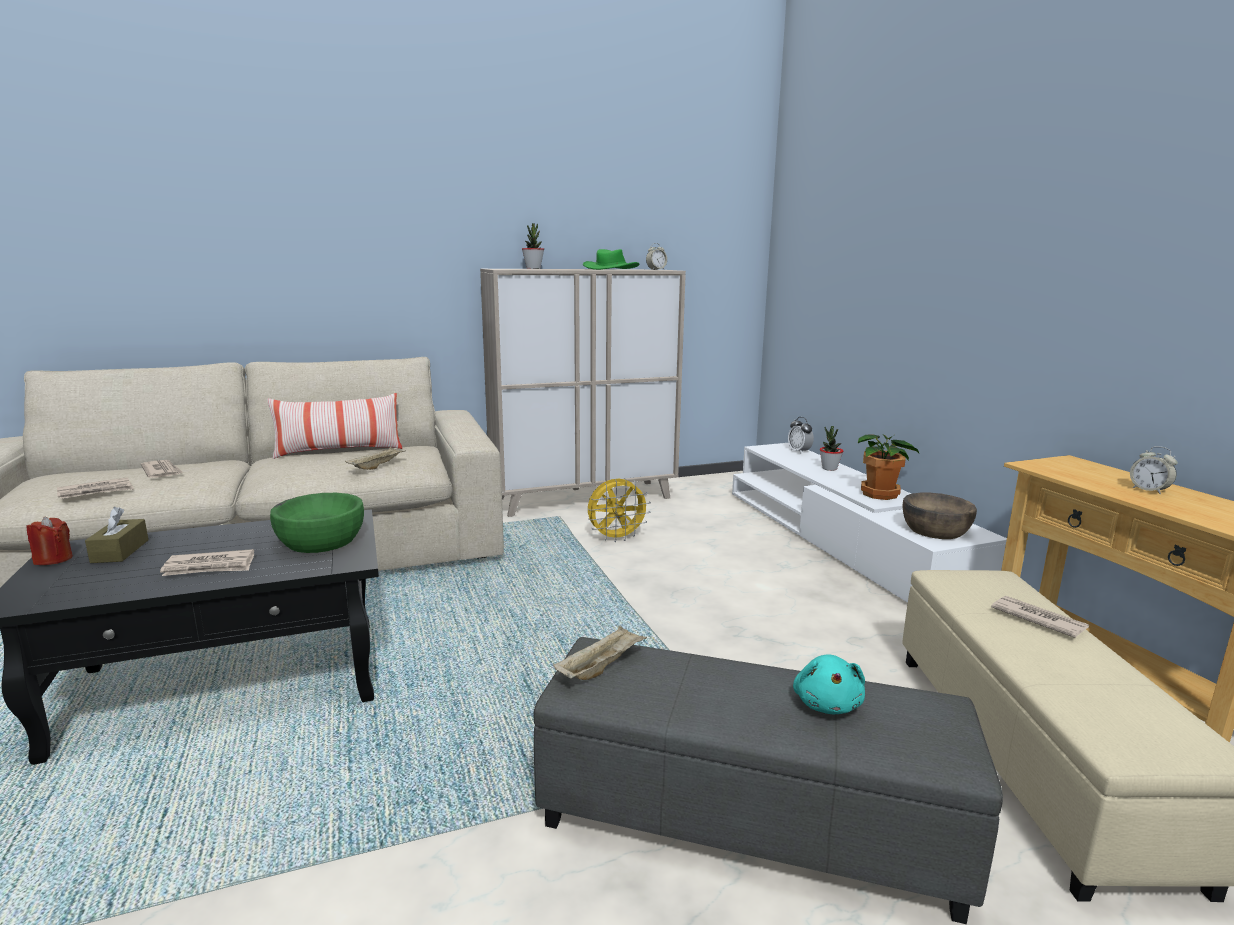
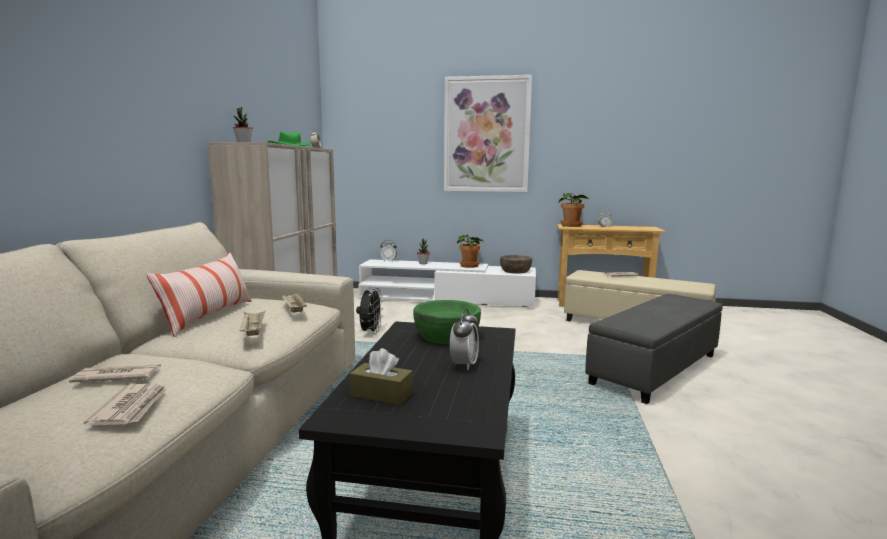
camera: 60 degrees left, 5 degrees down
red candle [27,517,73,565] -> none
newspaper [160,549,254,576] -> alarm clock [450,309,479,370]
beige tray [553,625,647,680] -> beige tray moved to [240,311,265,336]
yellow fan [588,478,651,542] -> black fan [356,288,383,334]
turquoise plush toy [793,654,865,714] -> none
none -> picture [444,75,532,192]
none -> potted plant [559,193,590,227]

